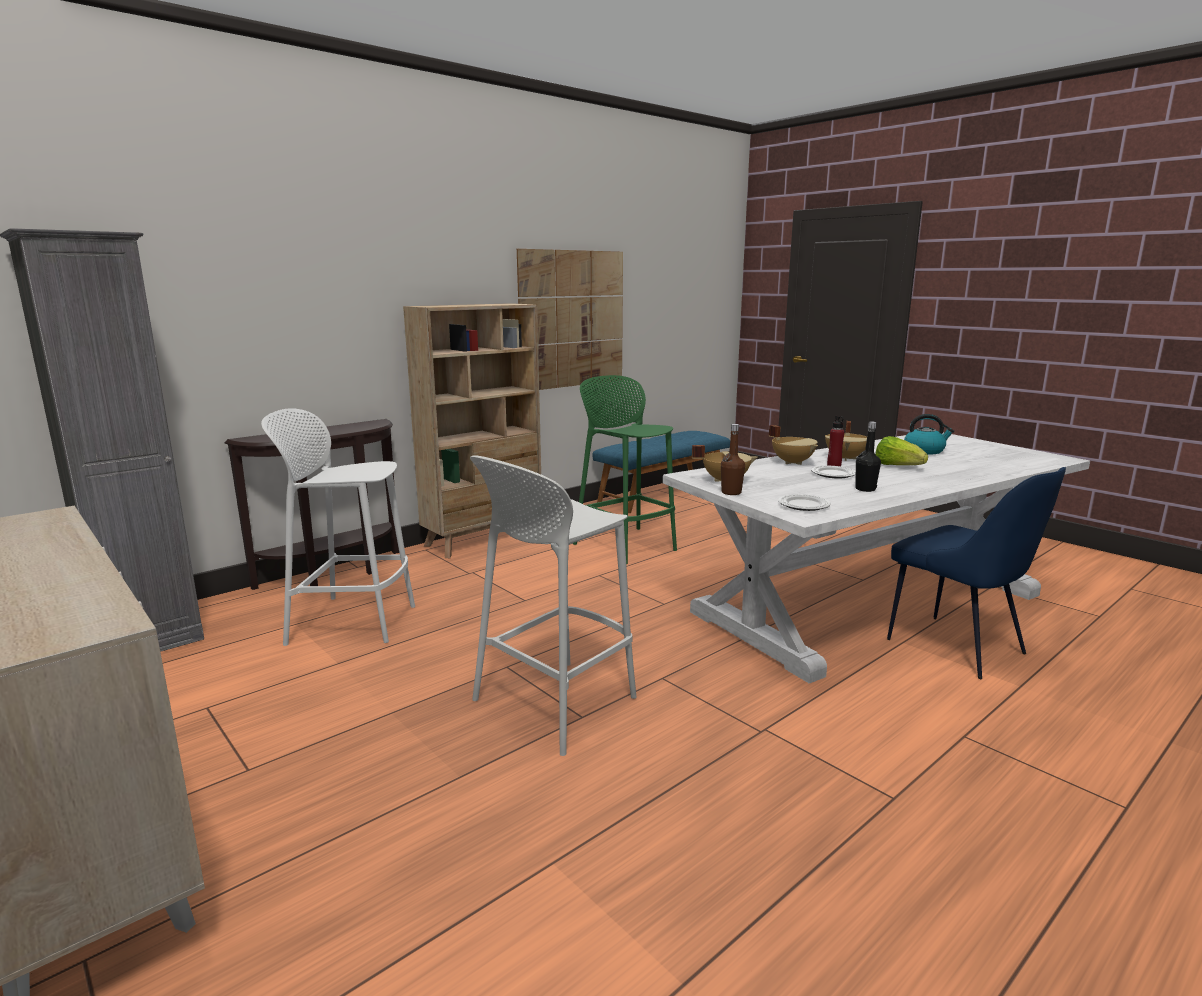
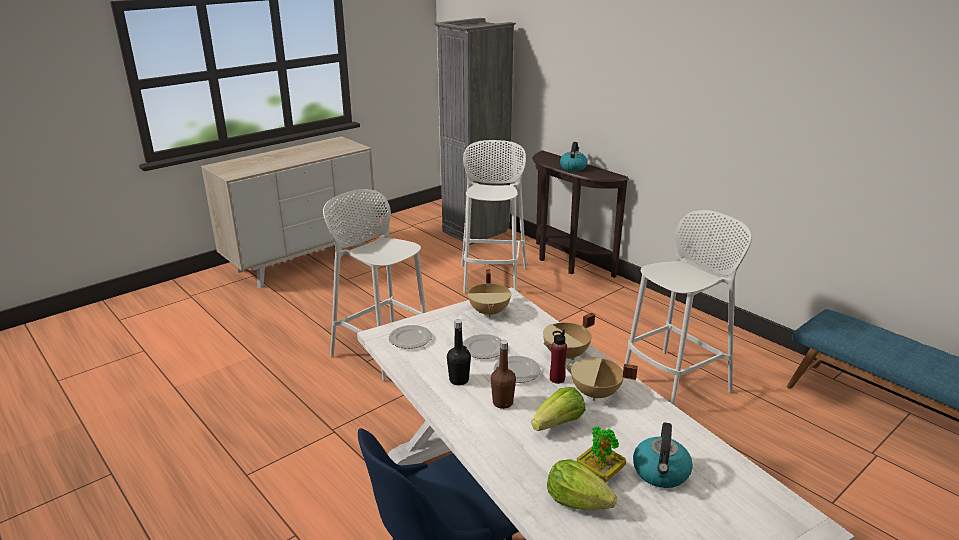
camera: 90 degrees right, 10 degrees up
beige bookcase [403,303,541,558] -> none
picture [517,249,623,390] -> none
green stool [573,375,677,564] -> white stool [623,210,752,405]
brown bottle [721,424,745,495] -> brown bottle moved to [491,340,516,409]
none -> plate [463,334,502,359]
none -> lettuce [547,459,617,510]
none -> kettle [560,142,588,171]
none -> potted plant [577,426,626,483]

